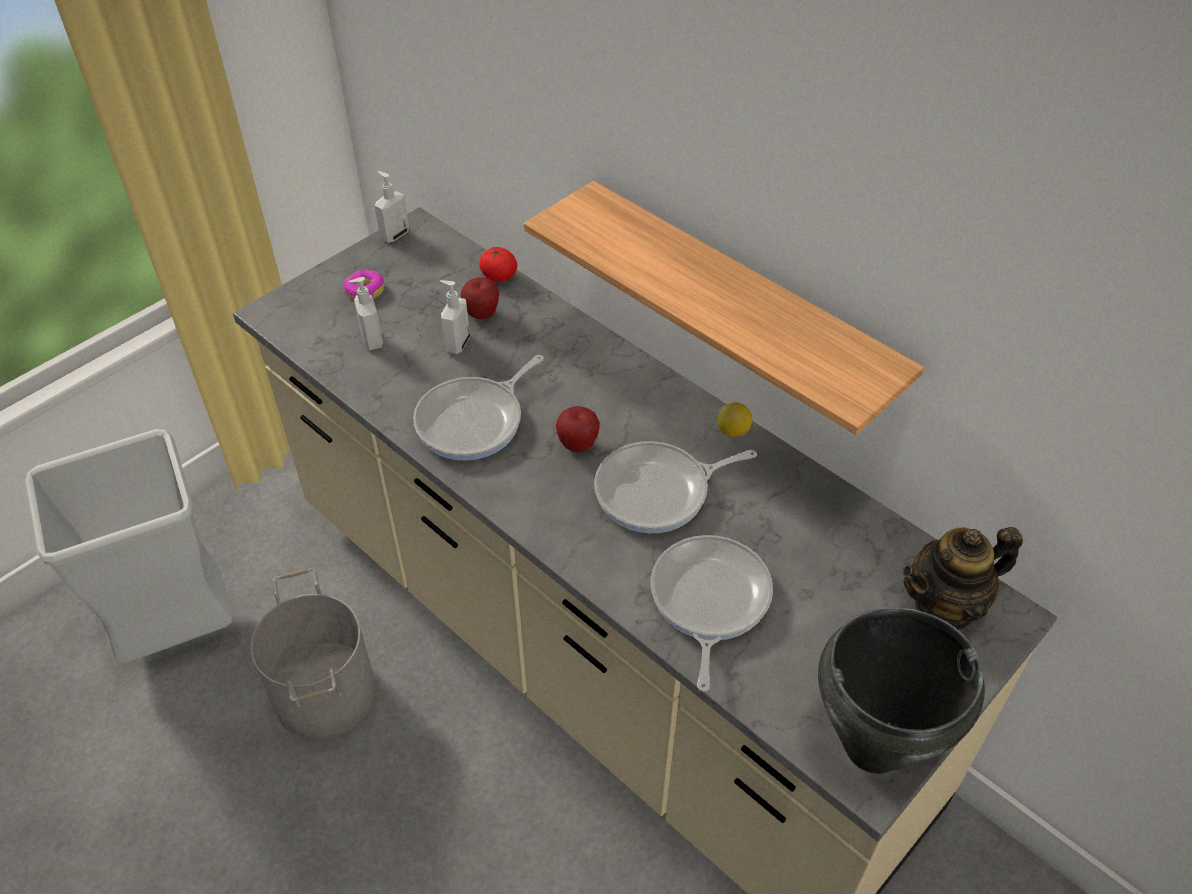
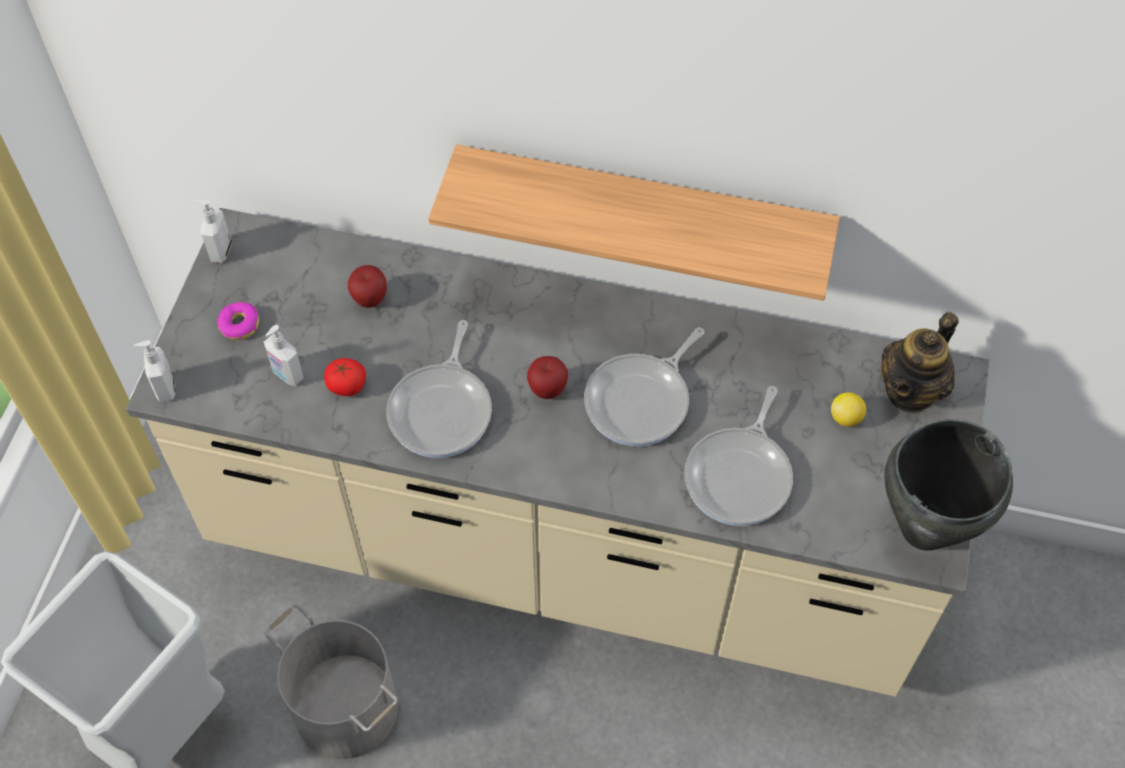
camera: 30 degrees left, 10 degrees up
soap dispenser [440,280,470,354] -> soap dispenser moved to [134,340,175,403]
tomato [479,247,517,282] -> tomato moved to [324,358,366,396]
frying pan [651,535,773,692] -> frying pan turned 135 degrees counterclockwise [684,386,793,526]
lemon [718,402,752,437] -> lemon moved to [831,392,866,427]

